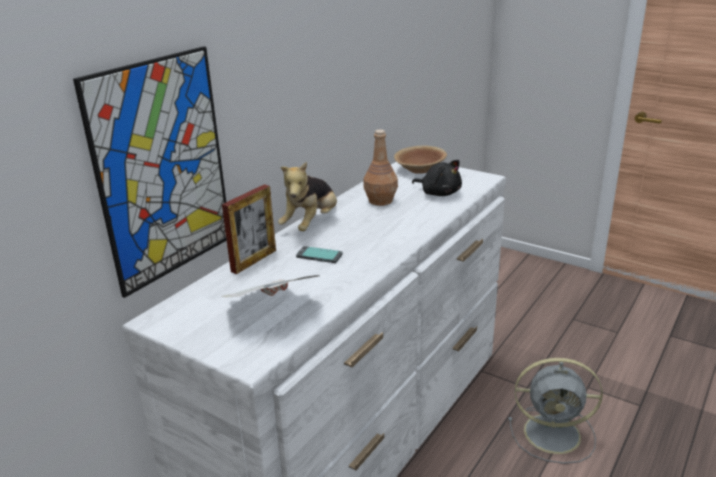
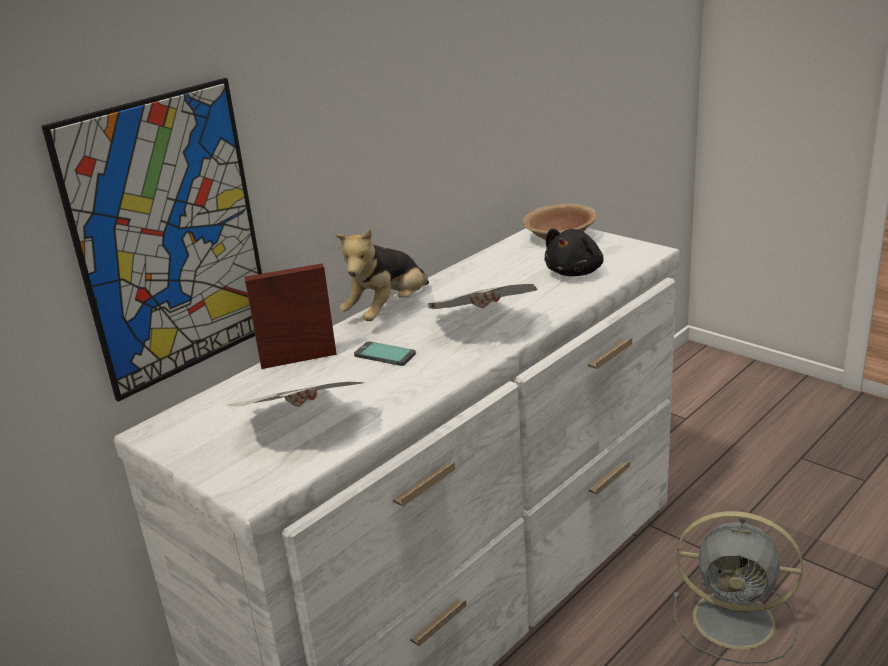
camera: 10 degrees right, 0 degrees up
picture frame [222,184,276,274] -> picture frame turned 150 degrees counterclockwise [244,263,337,369]
brown bottle [363,129,398,206] -> none
black plush toy [412,160,462,196] -> black plush toy turned 75 degrees clockwise [544,228,604,276]
none -> newspaper [428,284,538,309]

